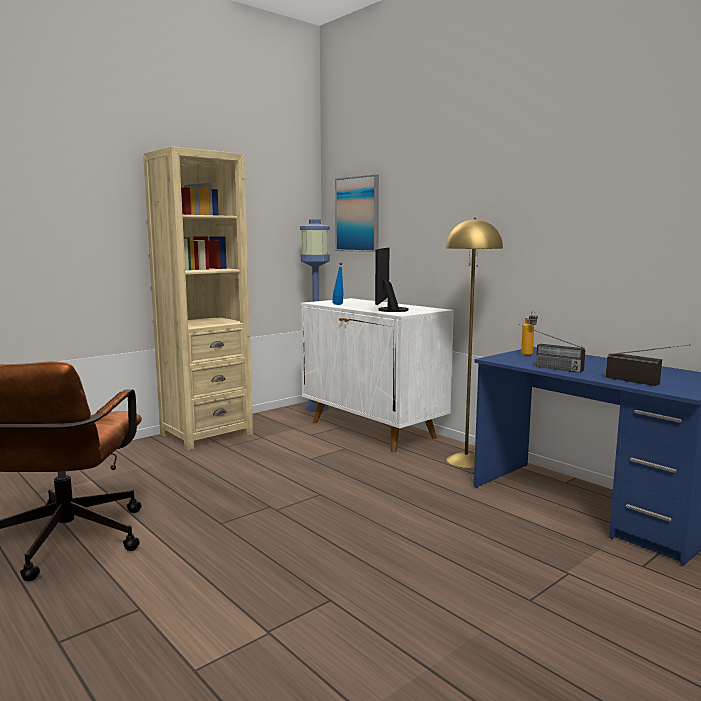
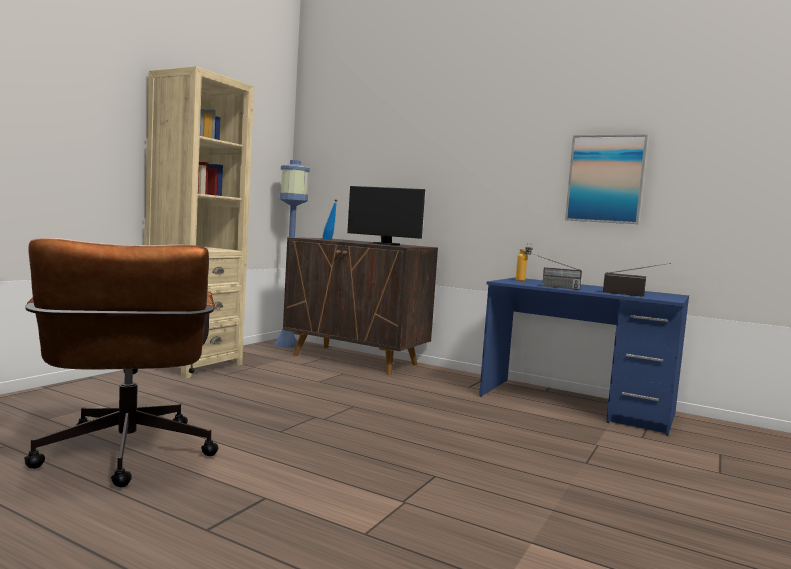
camera: 20 degrees left, 5 degrees down
white cabinet [301,298,454,452] -> brown cabinet [283,237,438,375]
picture [335,174,379,252] -> picture moved to [565,134,648,224]
monitor [375,247,409,312] -> monitor turned 60 degrees counterclockwise [347,186,425,245]
yellow floor lamp [446,218,503,468] -> none

